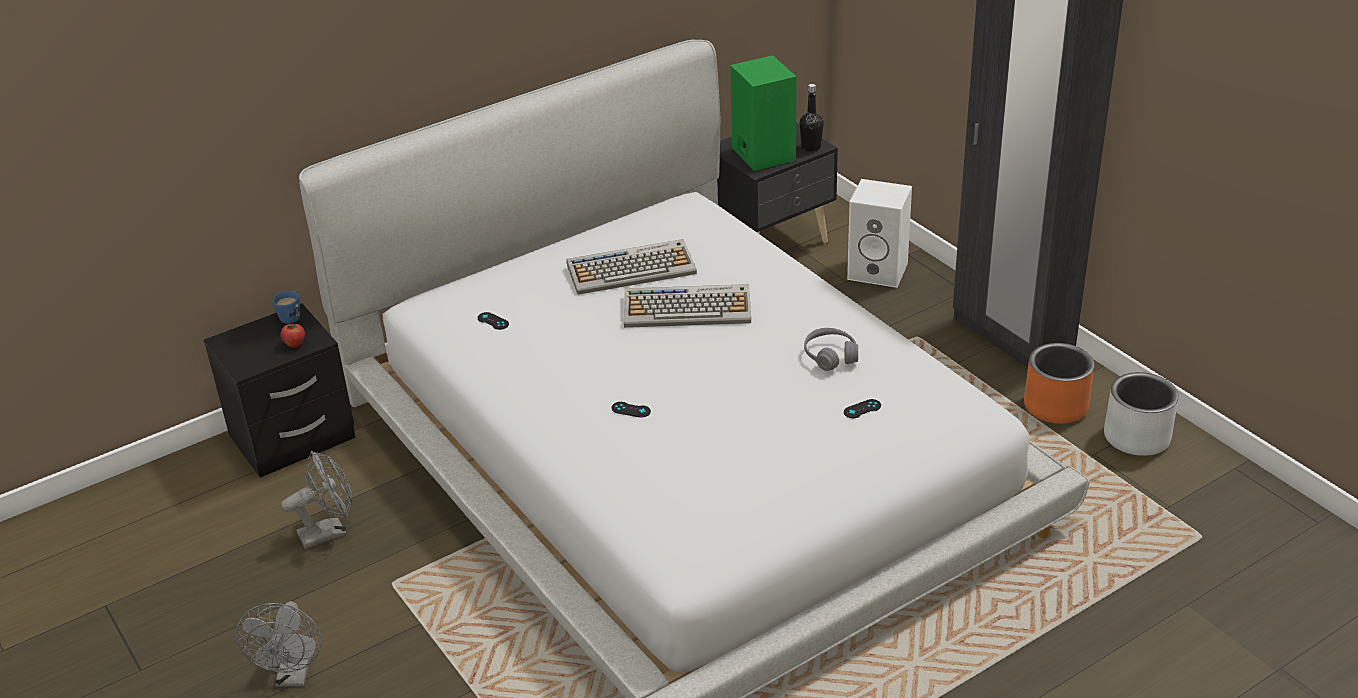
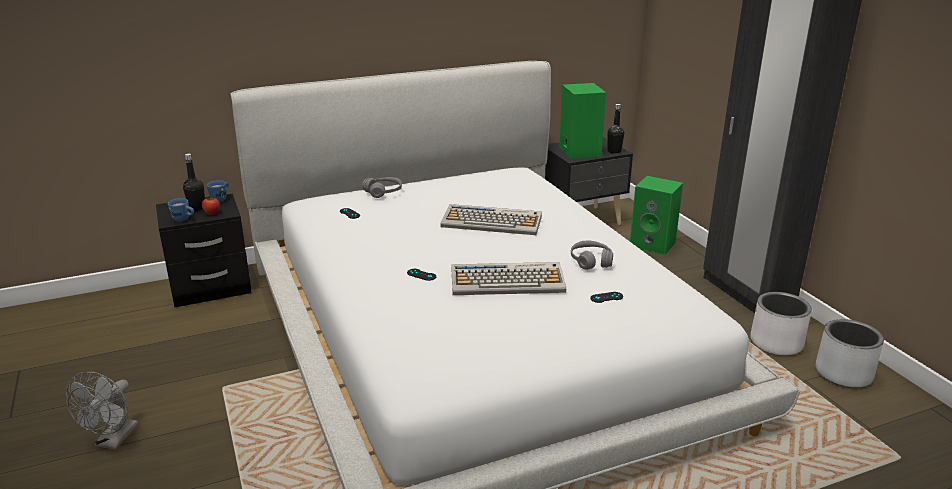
camera: 10 degrees right, 10 degrees down
grey fan [281,451,352,549] -> none
keyboard [567,239,697,295] -> keyboard moved to [452,262,566,295]
white speaker [847,179,912,288] -> green speaker [630,176,683,255]
orange planter [1024,343,1094,424] -> white planter [751,292,812,355]
none -> blue mug [168,198,194,222]
none -> black bottle [183,154,205,211]
none -> grey headphones [362,177,402,198]

